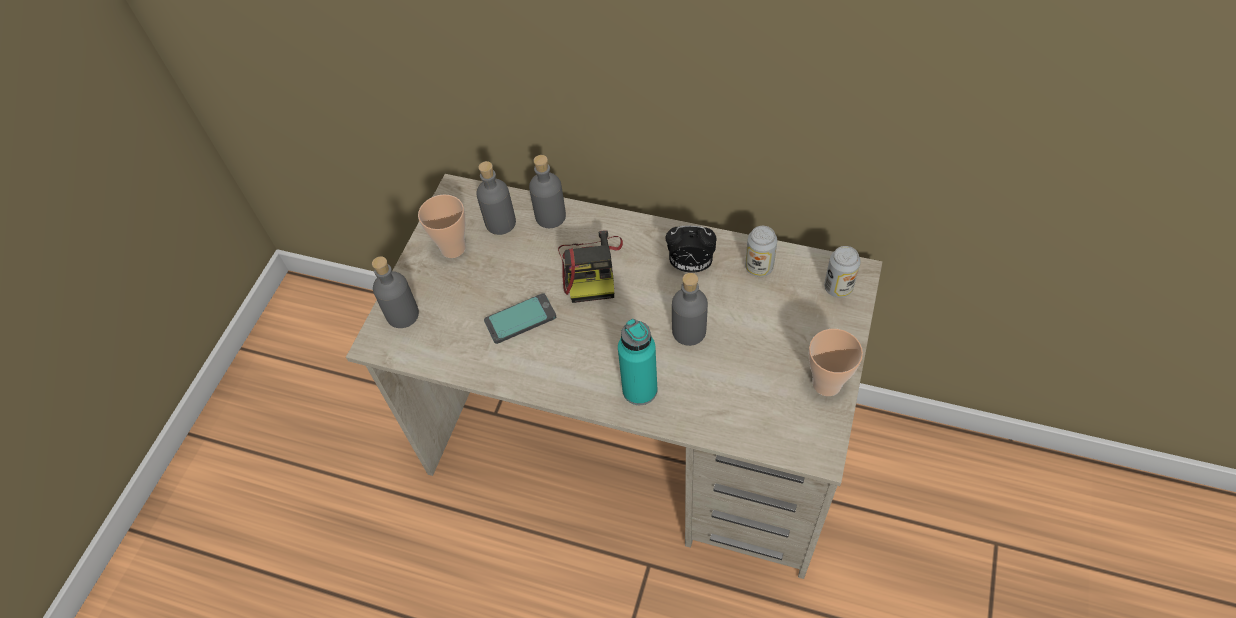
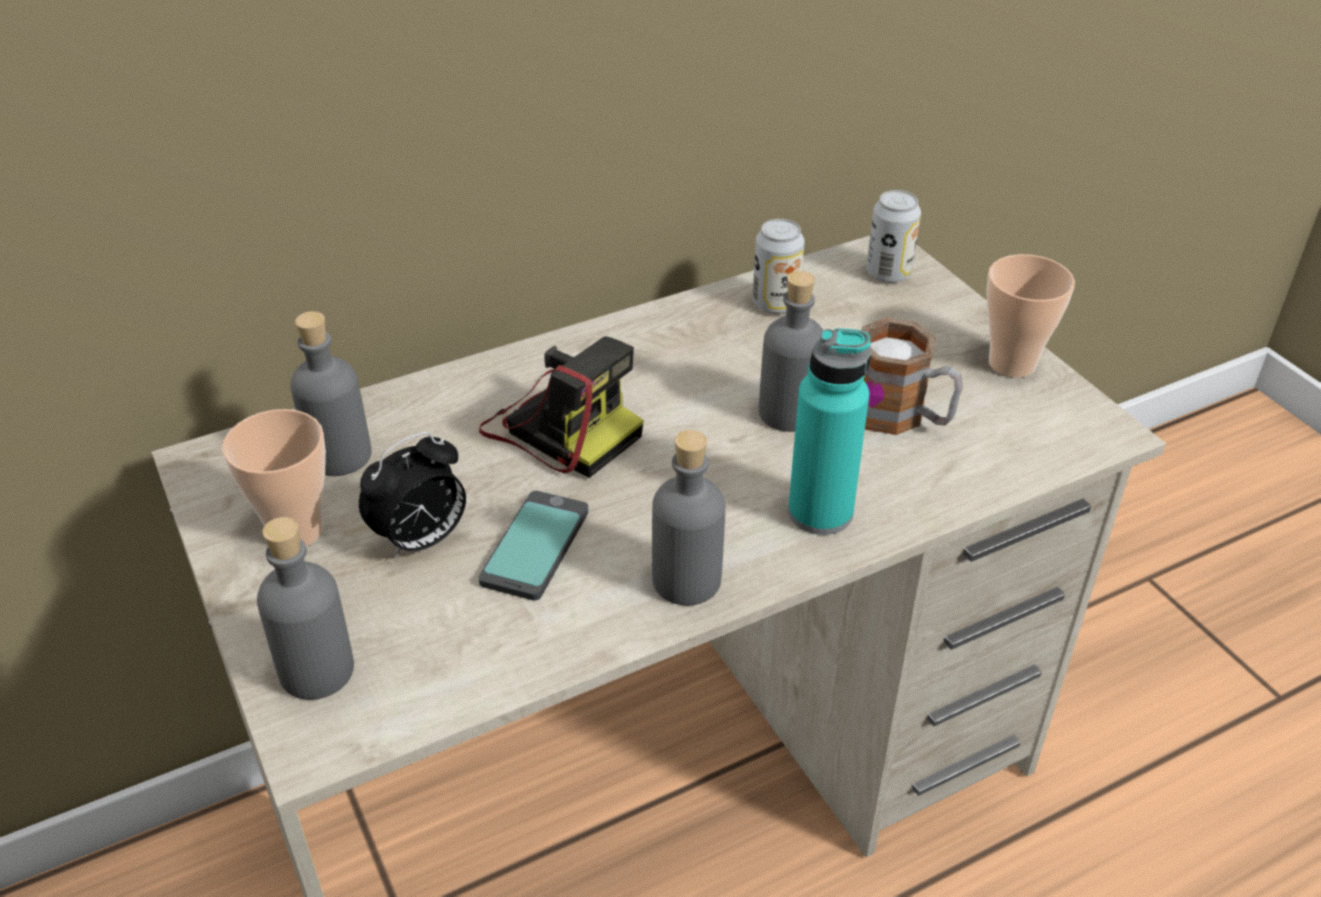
camera: 50 degrees left, 15 degrees down
grey bottle [529,155,566,228] -> grey bottle moved to [652,430,725,605]
alarm clock [666,226,716,273] -> alarm clock moved to [359,432,466,559]
none -> mug [861,318,963,435]

